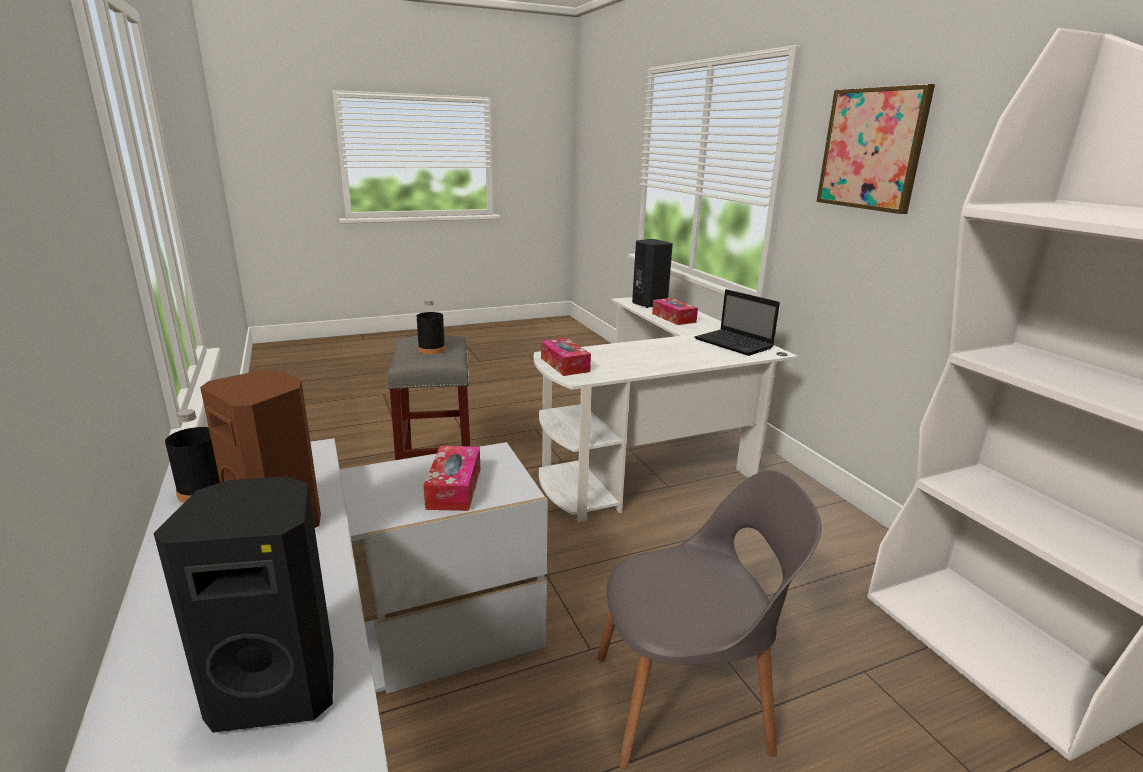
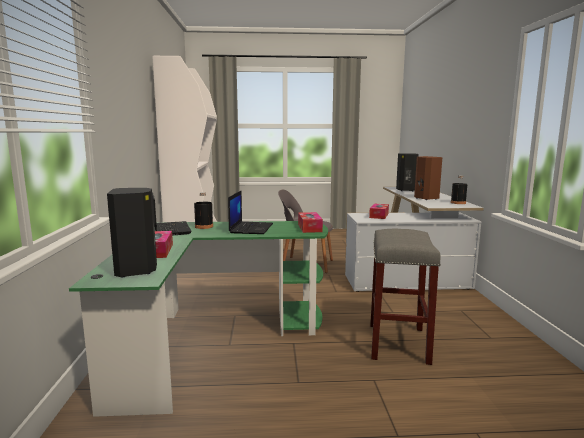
camera: 160 degrees left, 10 degrees down
black bottle [417,299,446,354] -> black bottle moved to [194,192,213,229]
white desk [534,297,798,522] -> green desk [69,221,328,417]
picture [816,84,935,214] -> none
none -> laptop [228,190,273,234]

